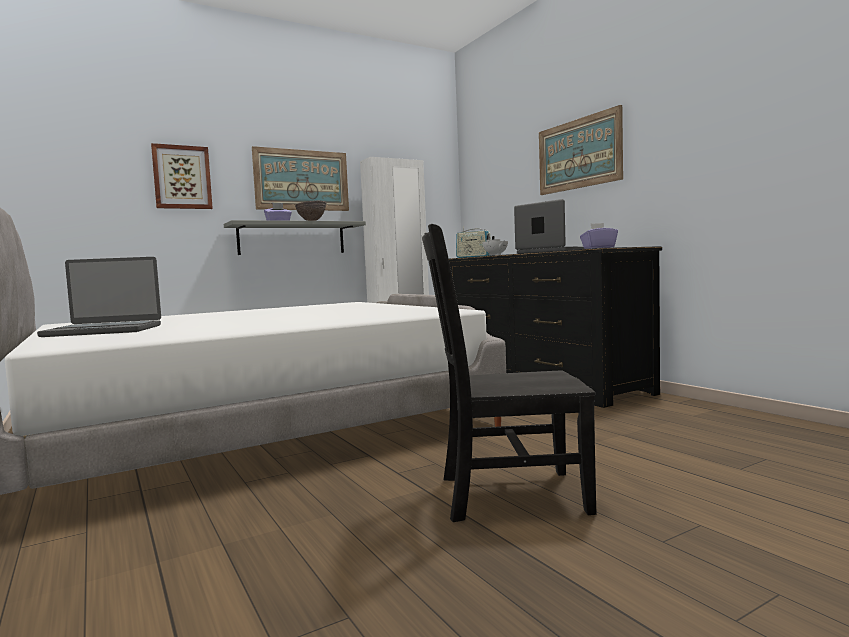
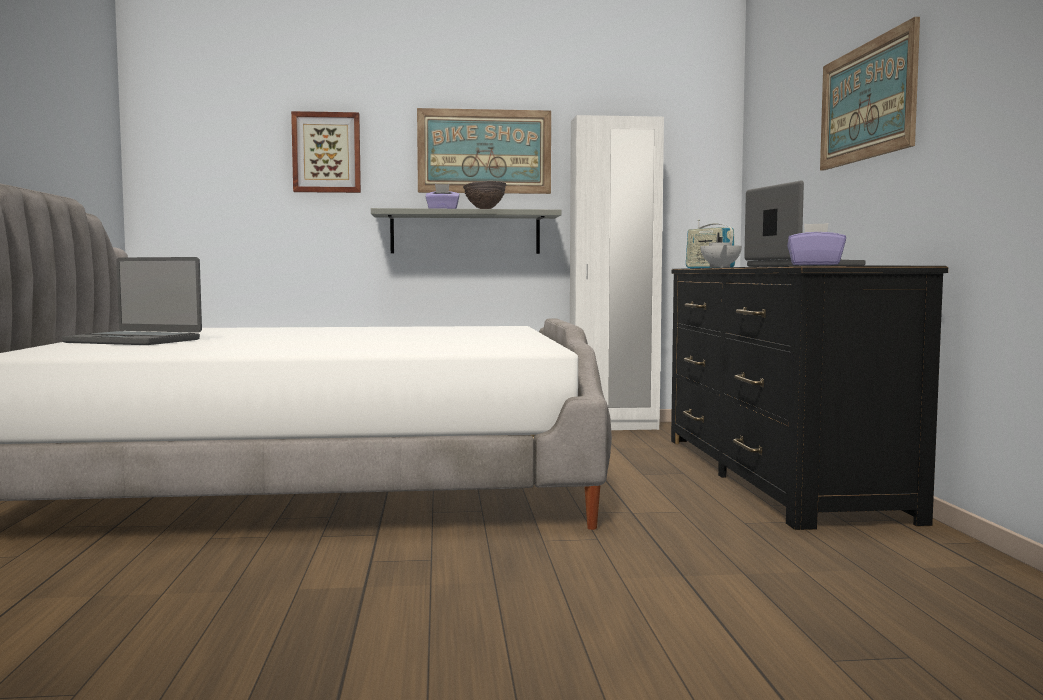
camera: 25 degrees right, 0 degrees up
black chair [422,224,596,522] -> none

